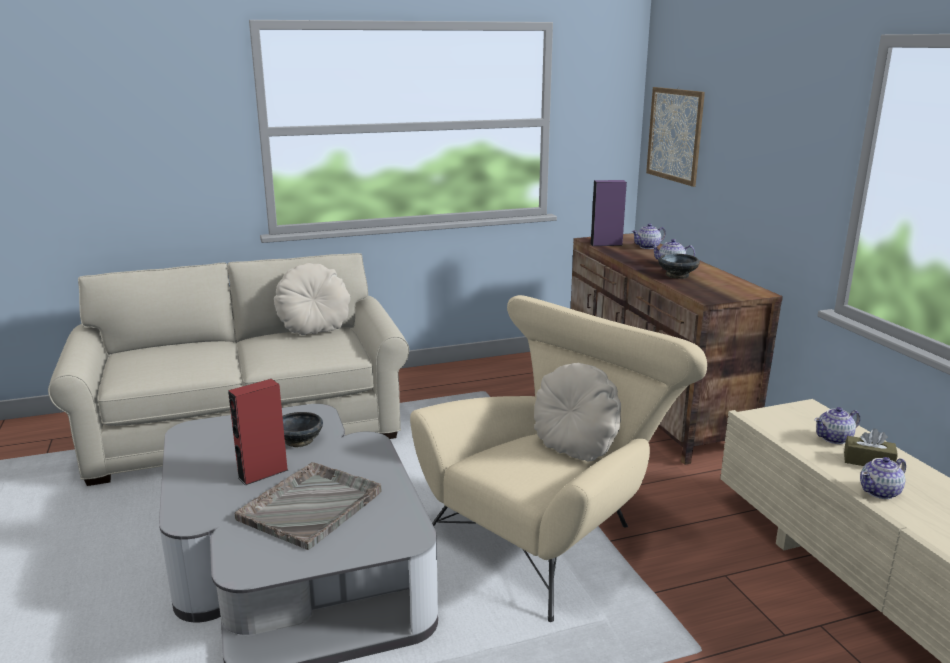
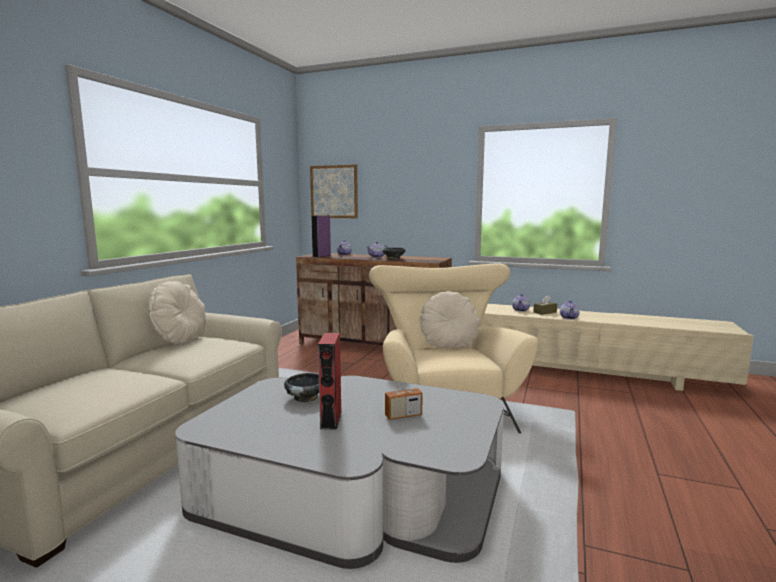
camera: 50 degrees left, 10 degrees down
grey tray [235,462,382,550] -> radio [385,363,423,420]

